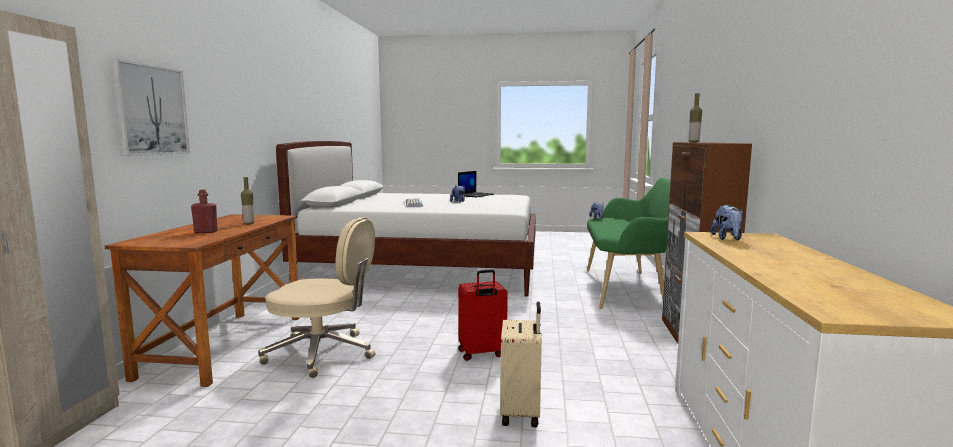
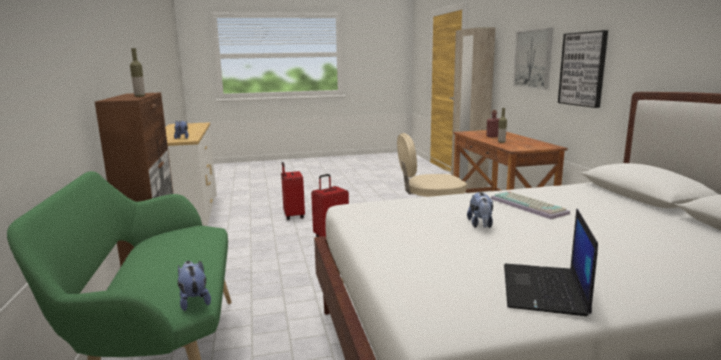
camera: 160 degrees right, 5 degrees up
beige suitcase [500,302,542,427] -> red suitcase [281,162,305,220]
none -> picture [558,30,608,108]

